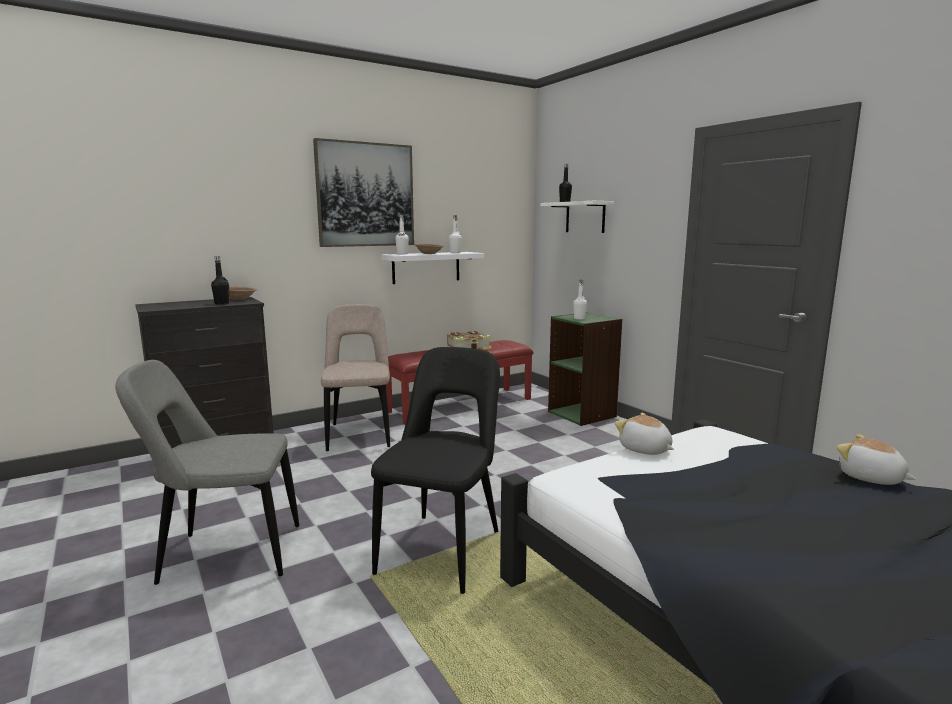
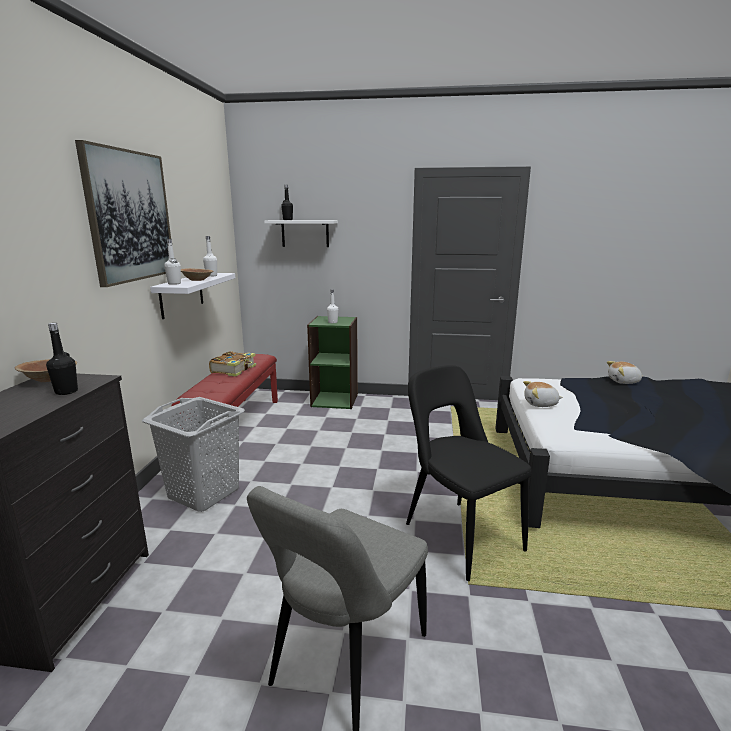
camera: 50 degrees left, 5 degrees up
beige chair [321,304,390,451] -> grey laundry basket [142,397,245,512]

